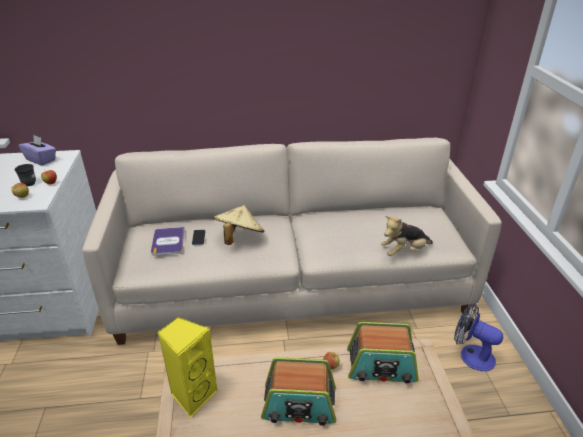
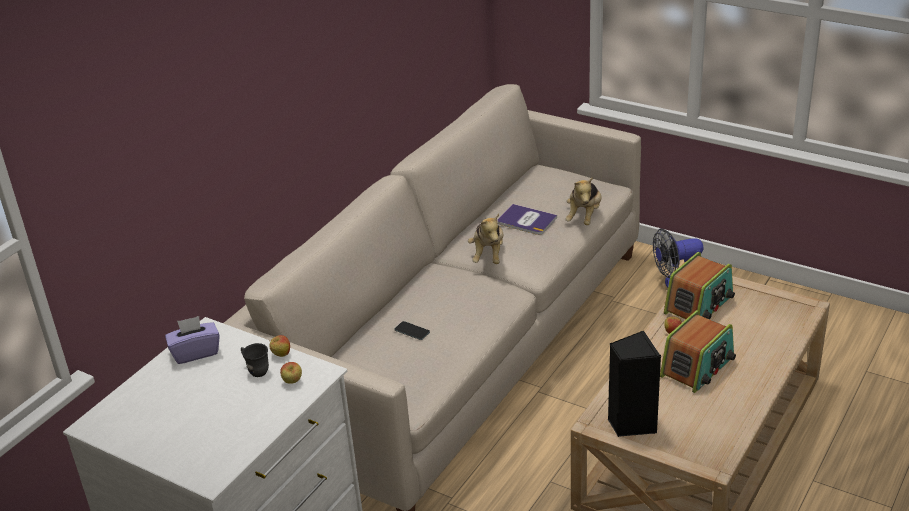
camera: 50 degrees left, 0 degrees up
book [151,227,184,256] -> book moved to [498,204,557,235]
yellow speaker [157,317,218,417] -> black speaker [608,331,661,437]
beige hat [213,205,264,245] -> none
none -> plush toy [468,214,503,264]

